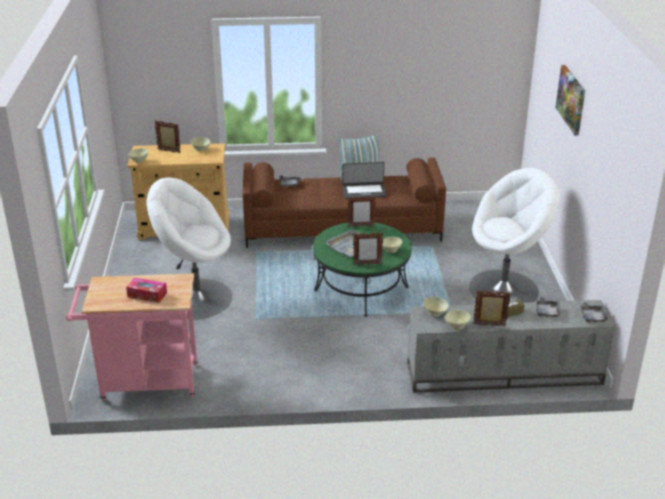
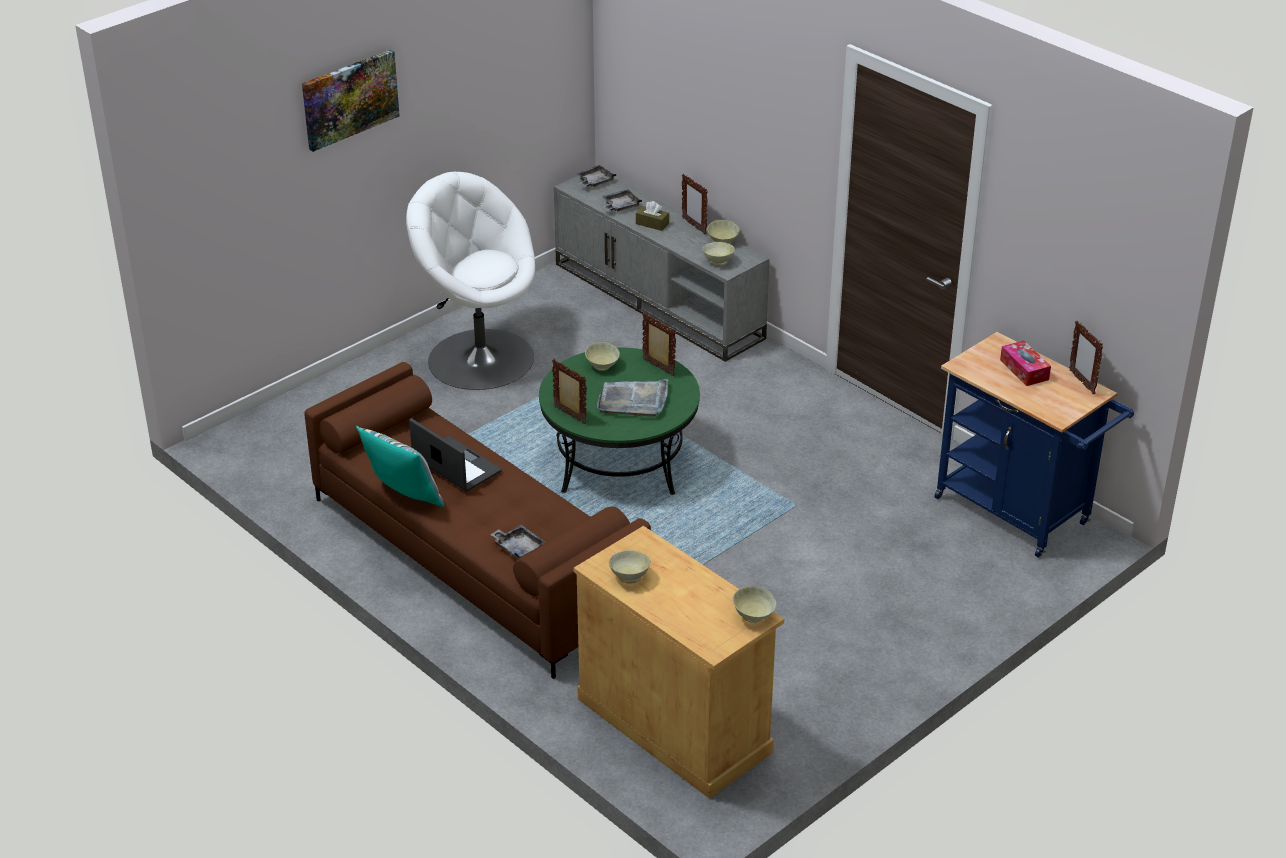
camera: 130 degrees left, 5 degrees up
pink cart [66,273,198,401] -> blue cart [935,332,1134,558]
white armchair [147,178,233,320] -> none
picture frame [155,120,181,153] -> picture frame moved to [1069,321,1103,394]

